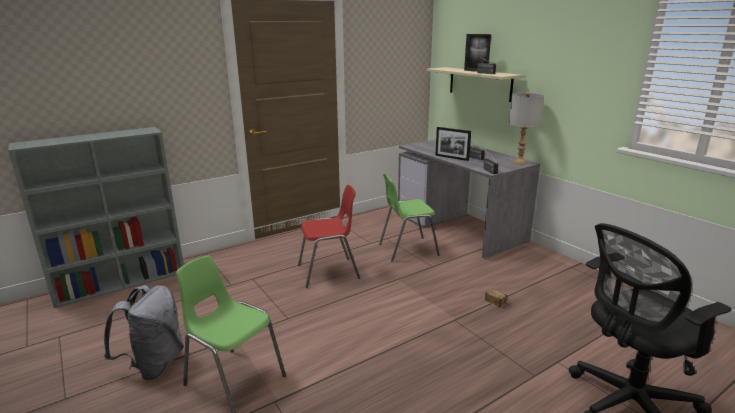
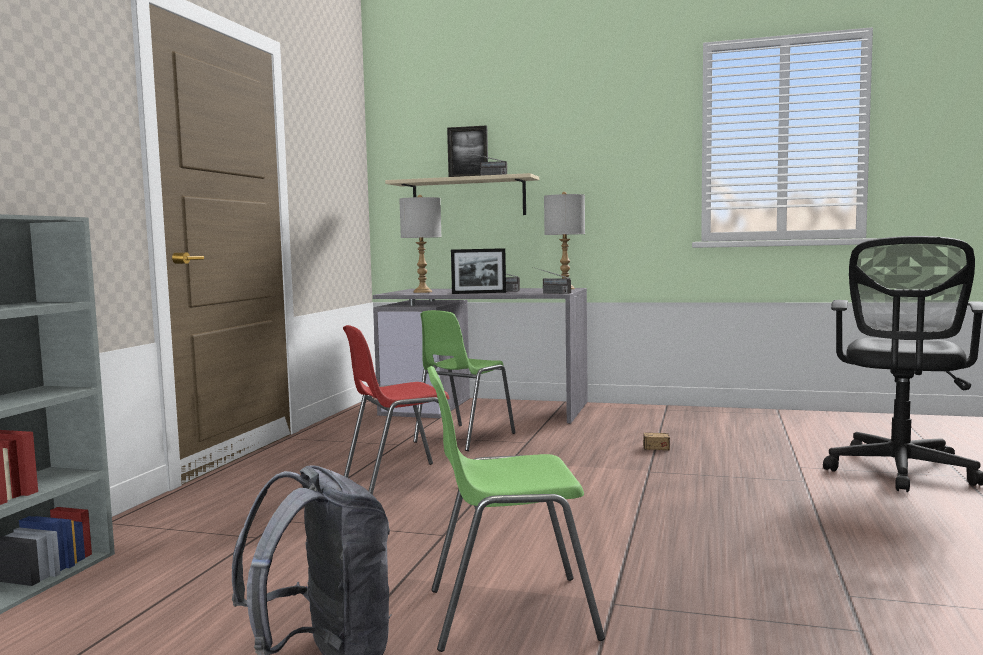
camera: 40 degrees left, 15 degrees down
red chair [298,185,360,288] -> red chair turned 150 degrees counterclockwise [343,325,449,495]
none -> grey table lamp [399,195,441,293]

